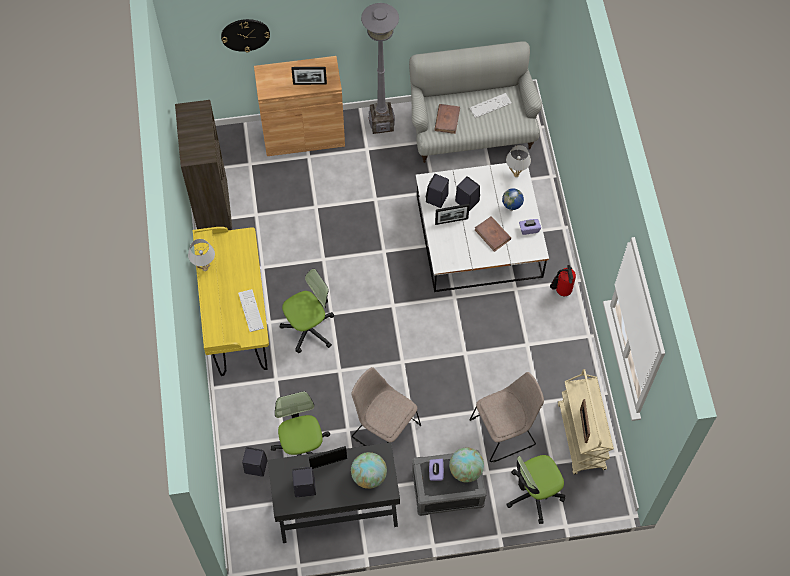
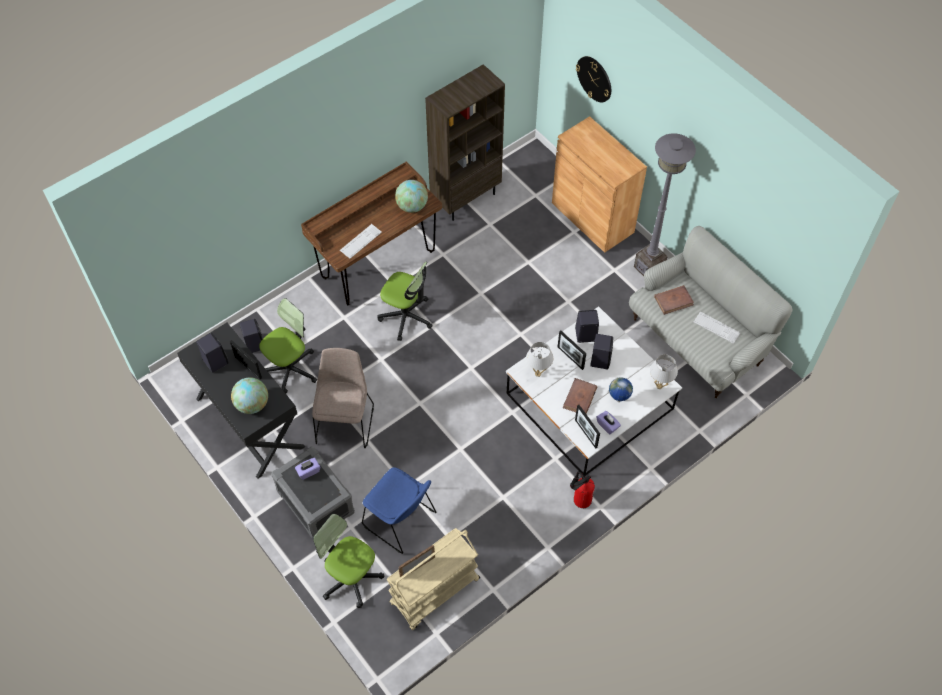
camera: 60 degrees right, 5 degrees down
white table lamp [188,239,215,271] -> white table lamp moved to [526,342,553,377]
yellow desk [193,227,269,376] -> brown desk [301,161,442,305]
picture frame [291,67,327,85] -> picture frame moved to [575,405,600,449]
globe [449,448,484,482] -> globe moved to [395,180,428,213]
beige chair [469,372,544,462] -> blue chair [362,467,436,554]

